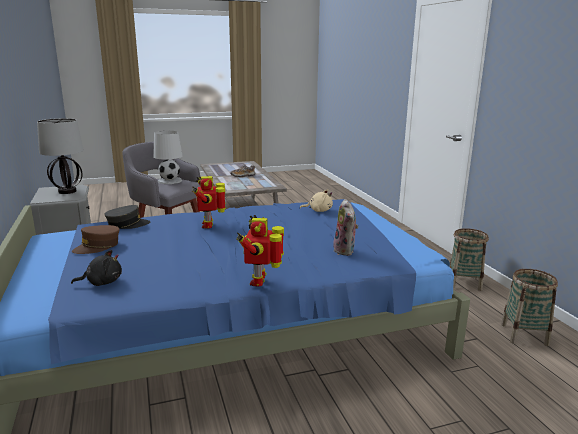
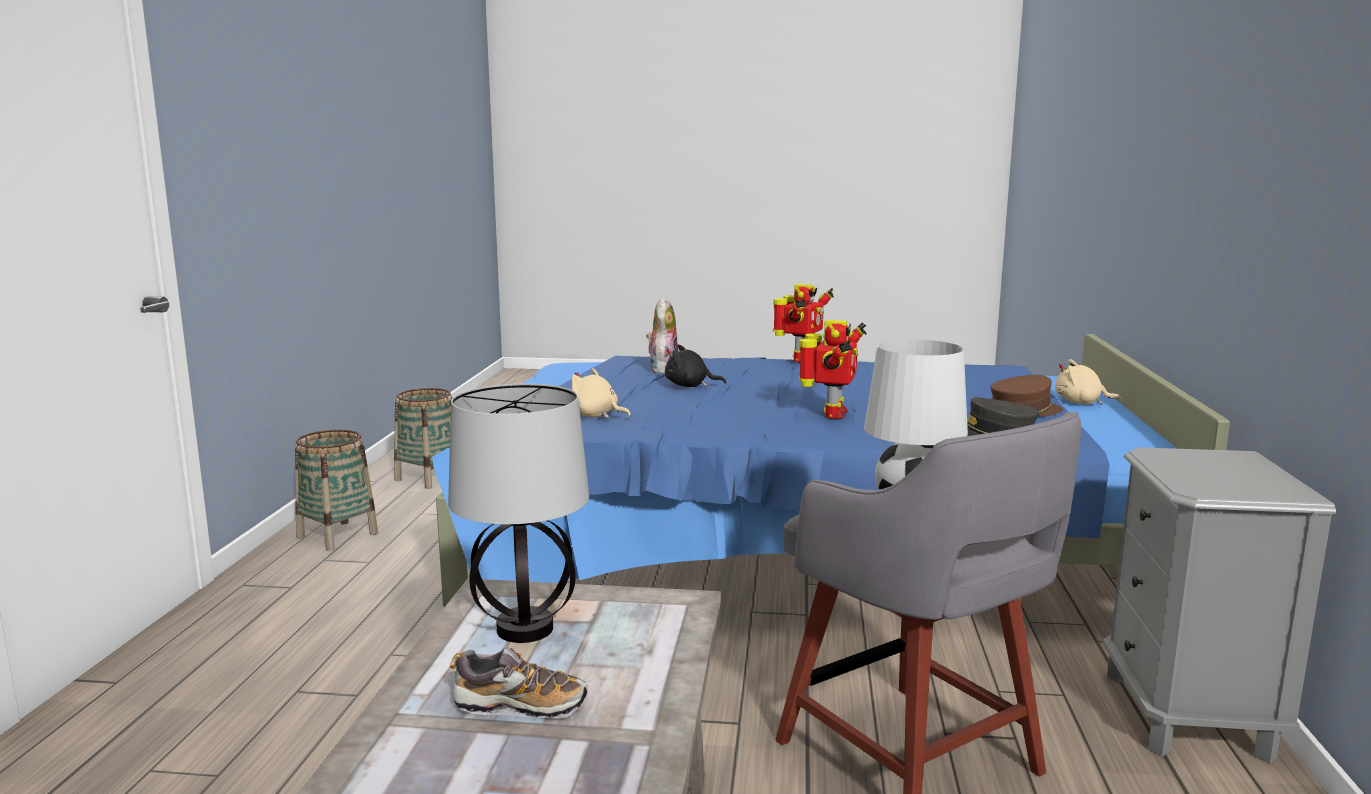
camera: 155 degrees left, 5 degrees down
table lamp [37,118,84,194] -> table lamp moved to [448,384,589,643]
black plush toy [71,250,122,286] -> black plush toy moved to [665,344,726,387]
none -> beige plush toy [1055,359,1123,405]

